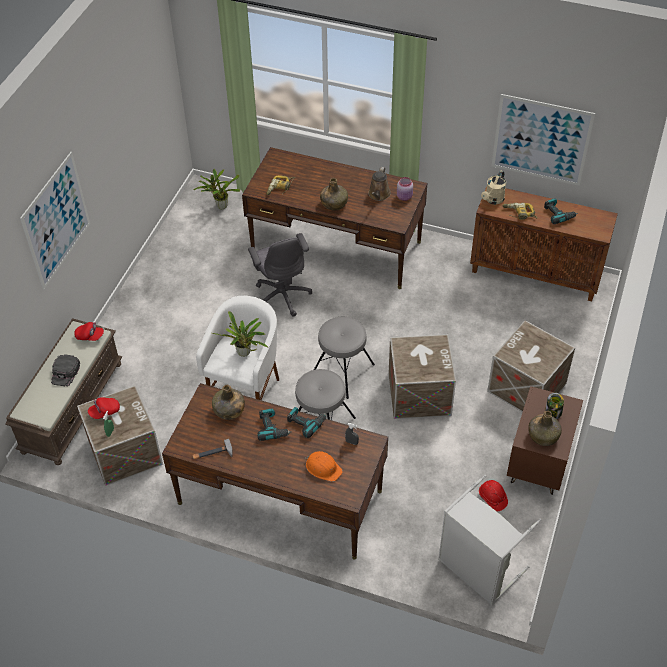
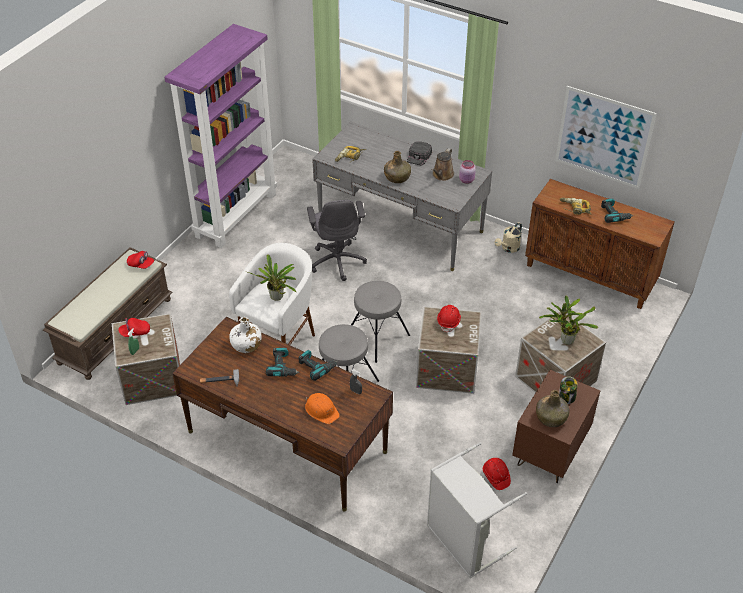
camera: 10 degrees right, 5 degrees down
picture [20,152,90,289] -> none
black cap [51,354,80,386] -> black cap moved to [407,141,432,166]
potted plant [194,169,240,209] -> potted plant moved to [539,295,598,345]
green bottle [212,385,245,420] -> white bottle [229,317,262,353]
brown desk [242,147,427,289] -> grey desk [312,122,492,271]
beige watering can [481,171,506,204] -> beige watering can moved to [494,222,522,253]
none -> purple bookcase [164,24,277,248]
none -> red hard hat [437,305,461,333]

